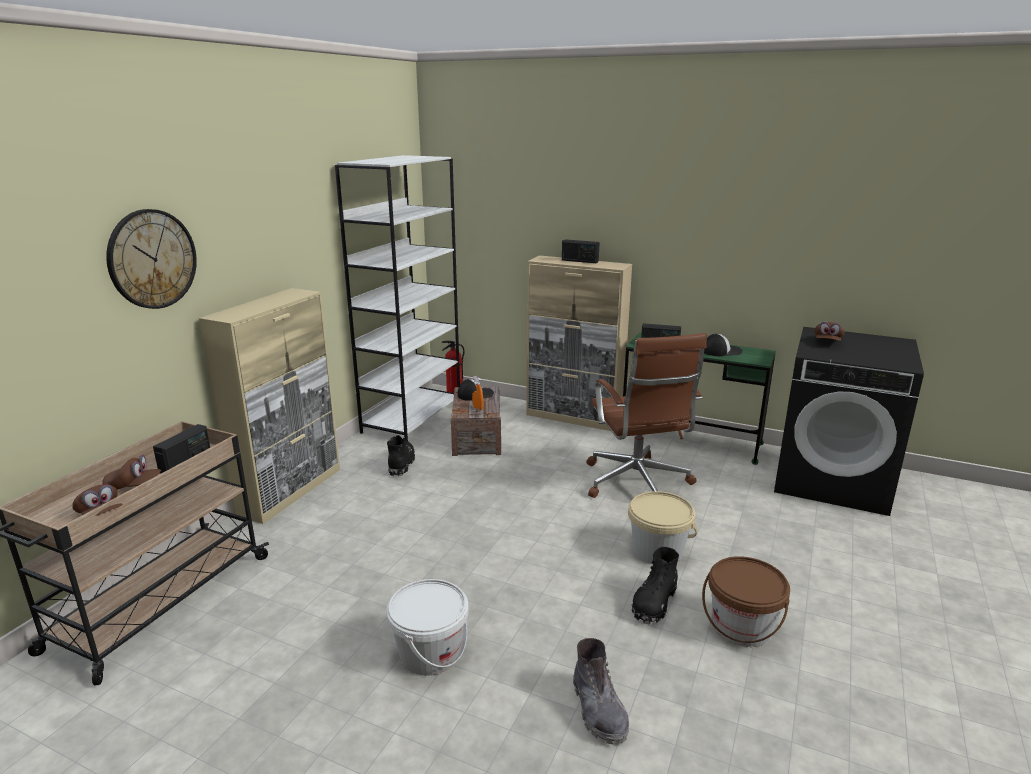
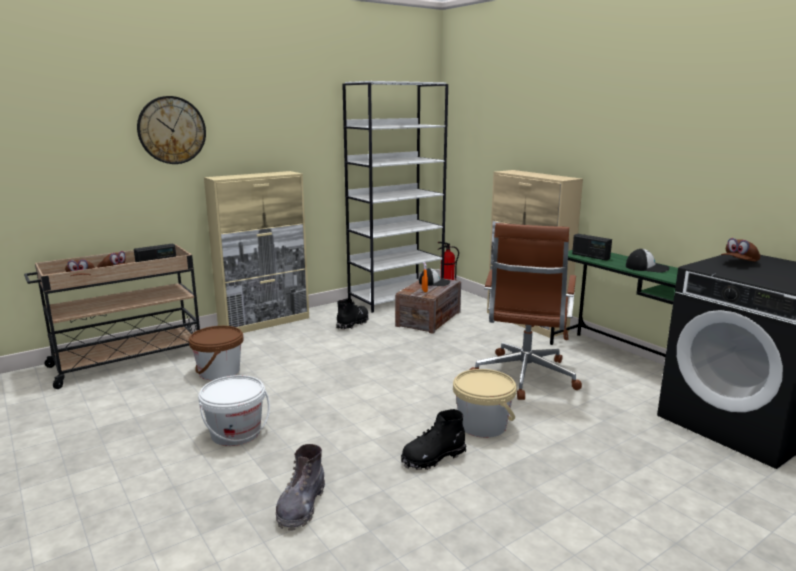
camera: 30 degrees right, 5 degrees down
radio [562,239,600,263] -> none
brown bucket [702,556,790,647] -> brown bucket moved to [189,326,244,381]

